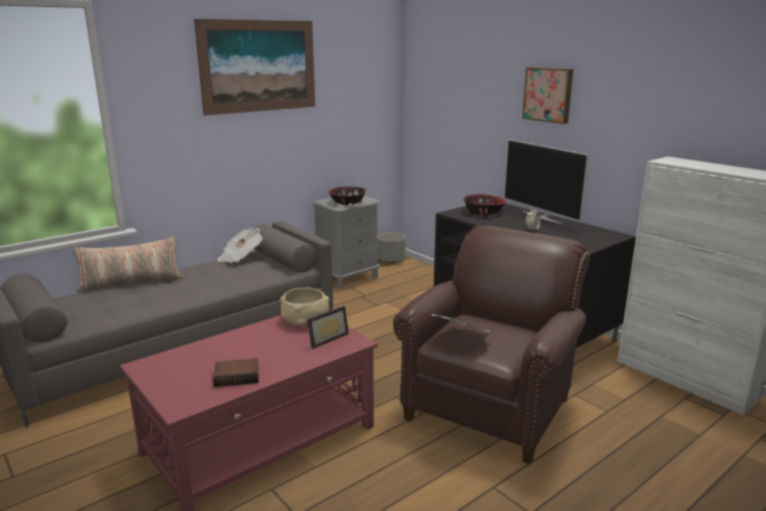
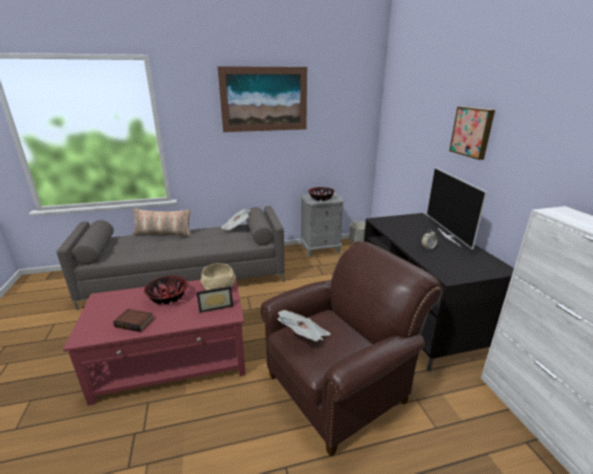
camera: 25 degrees right, 5 degrees up
bowl [463,194,506,215] -> bowl moved to [144,276,188,304]

